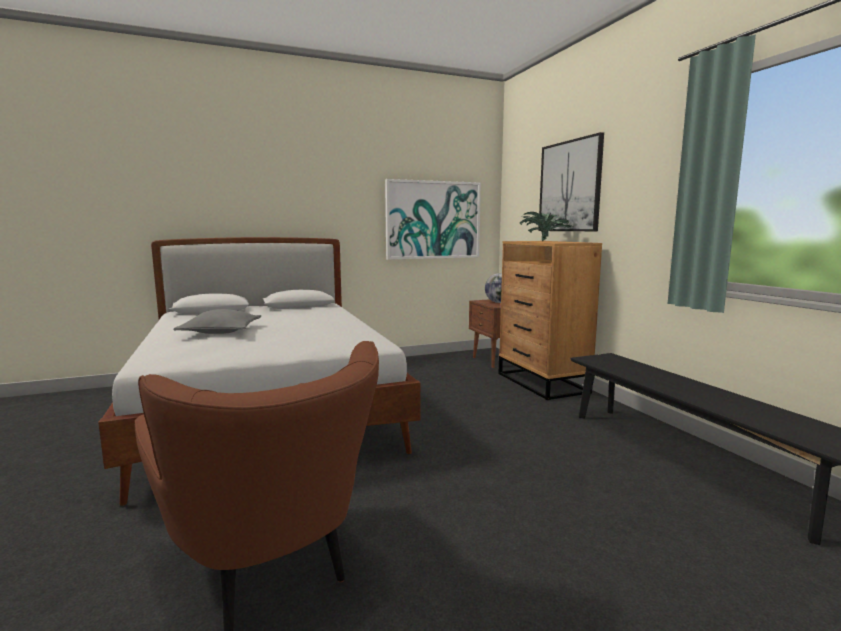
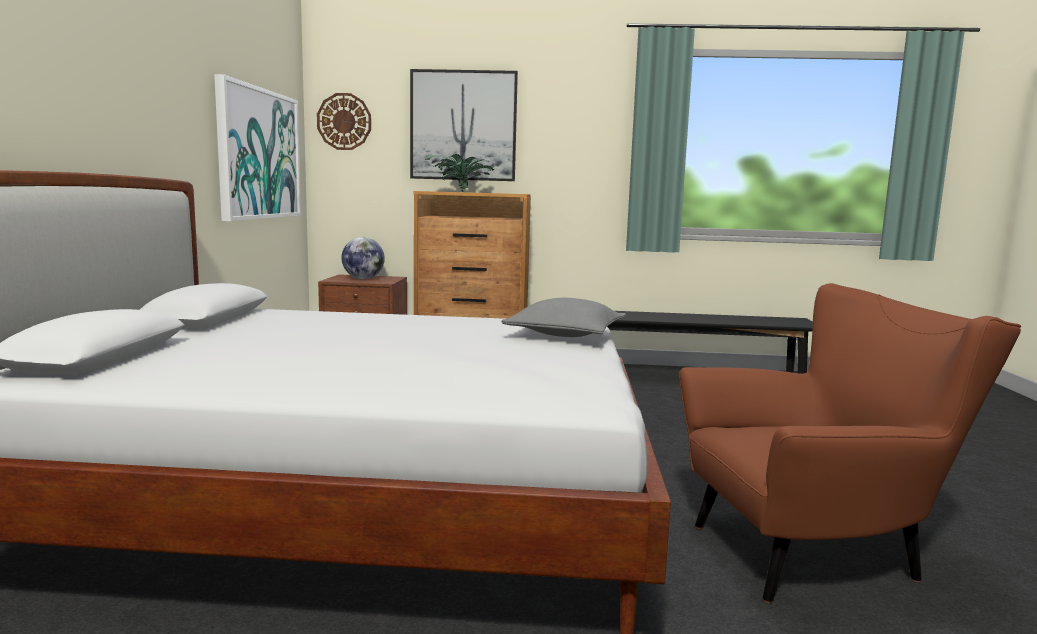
camera: 65 degrees left, 0 degrees up
grey pillow [173,309,261,334] -> grey pillow moved to [501,298,626,337]
none -> wall clock [317,93,371,150]

